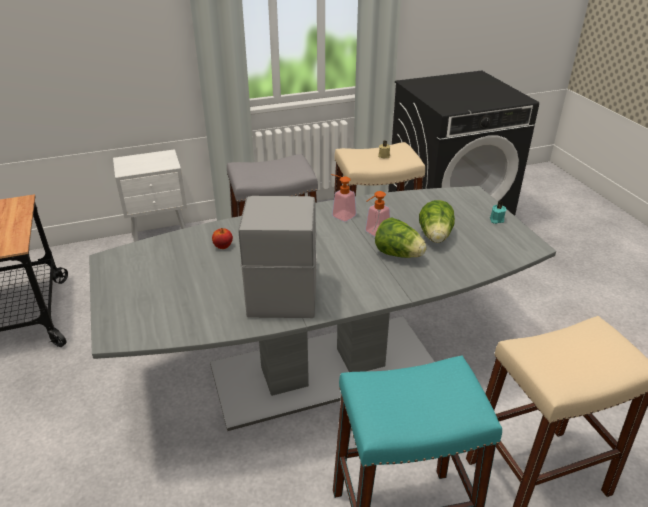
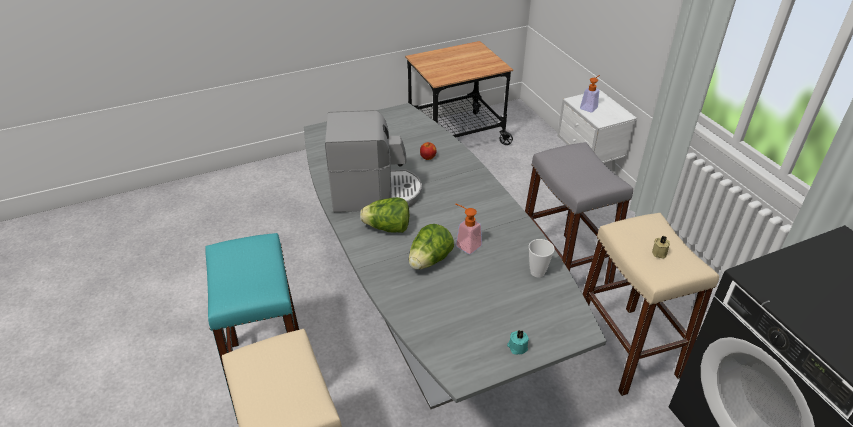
camera: 85 degrees right, 5 degrees up
soap dispenser [331,174,356,222] -> soap dispenser moved to [580,75,600,113]
lettuce [419,200,455,243] -> lettuce moved to [360,197,409,233]
none -> cup [528,239,555,277]

